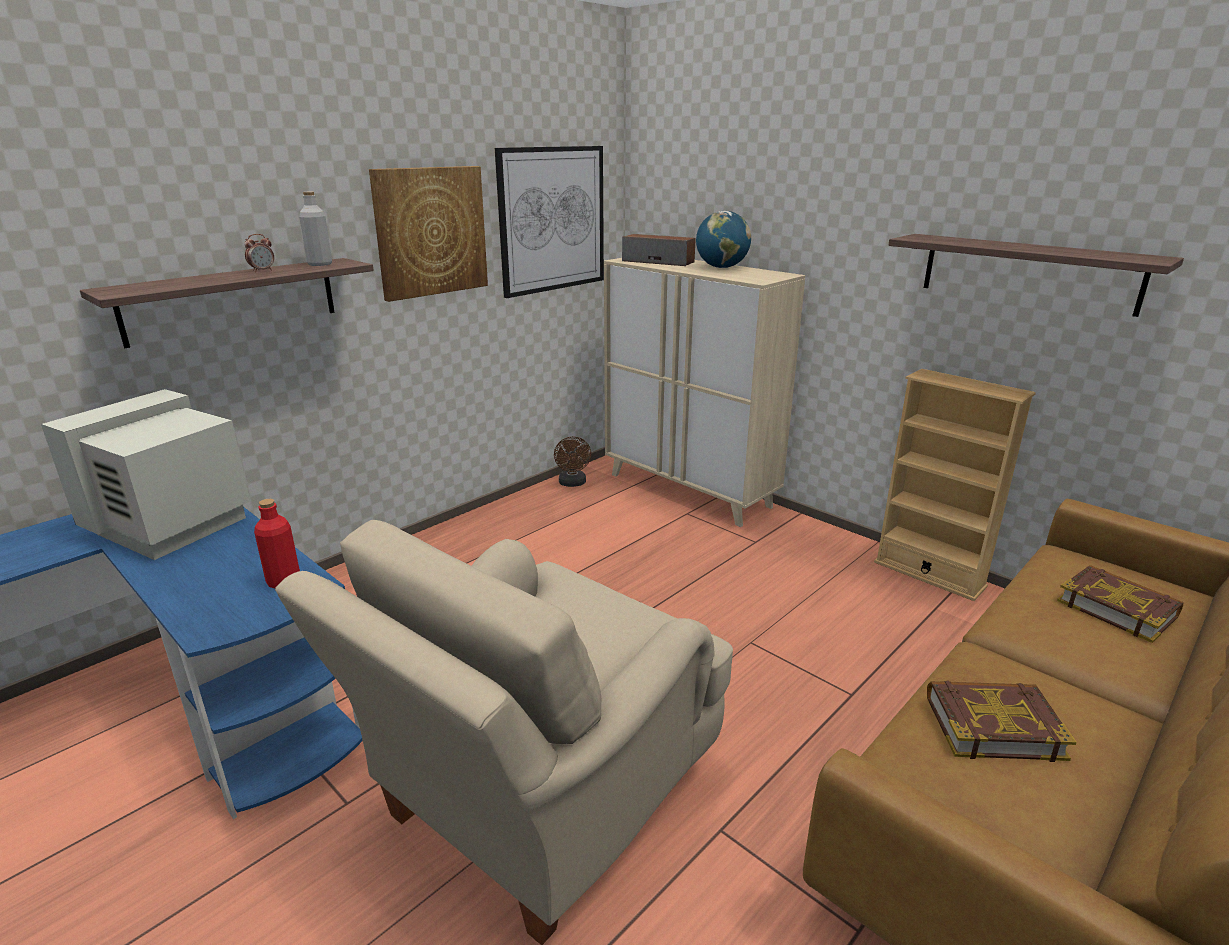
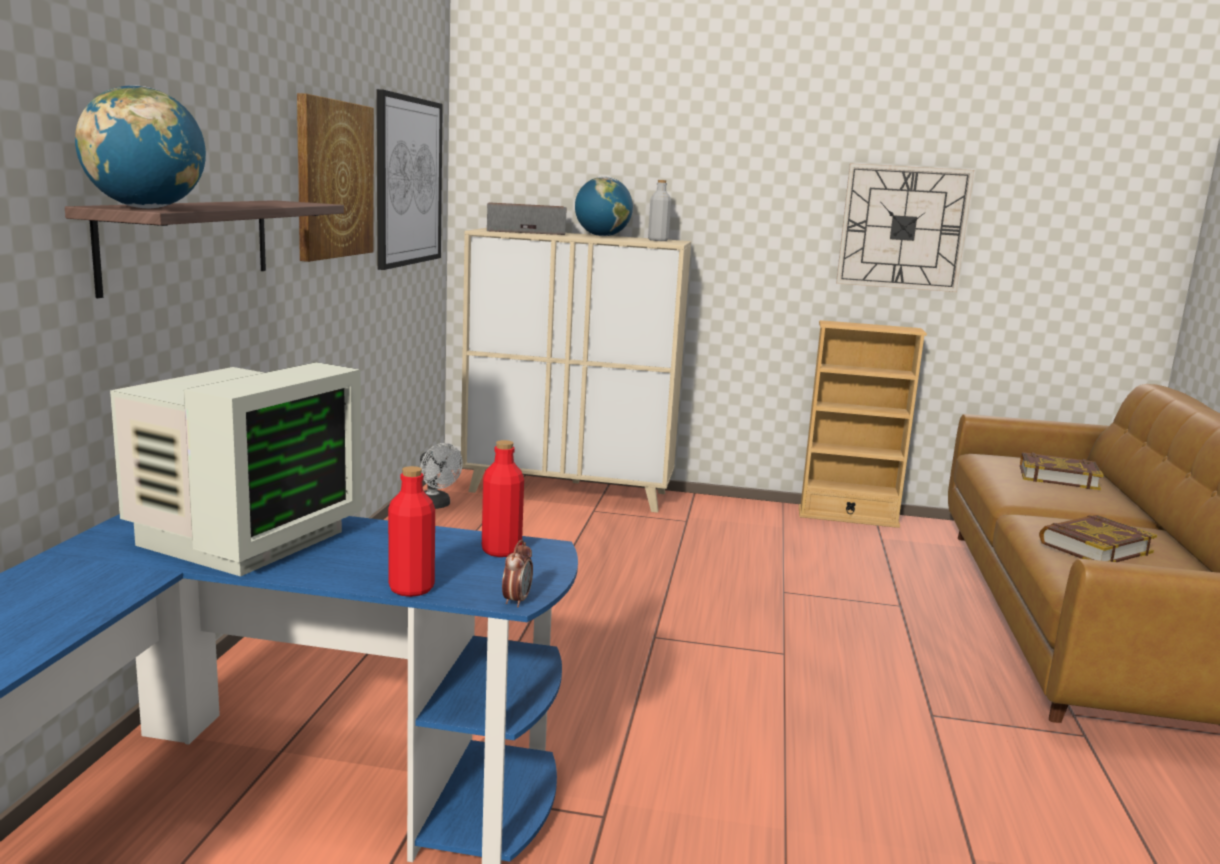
camera: 35 degrees left, 10 degrees down
monitor [41,389,250,560] -> monitor turned 150 degrees counterclockwise [110,362,362,577]
alarm clock [244,234,274,272] -> alarm clock moved to [502,540,533,607]
beige armchair [275,520,733,945] -> none
grey bottle [299,192,332,266] -> grey bottle moved to [648,180,671,241]
brown fan [554,437,591,487] -> white fan [420,443,463,509]
shelf [888,234,1184,317] -> wall clock [836,163,974,292]
none -> globe [75,85,206,208]
none -> red bottle [388,466,435,597]

